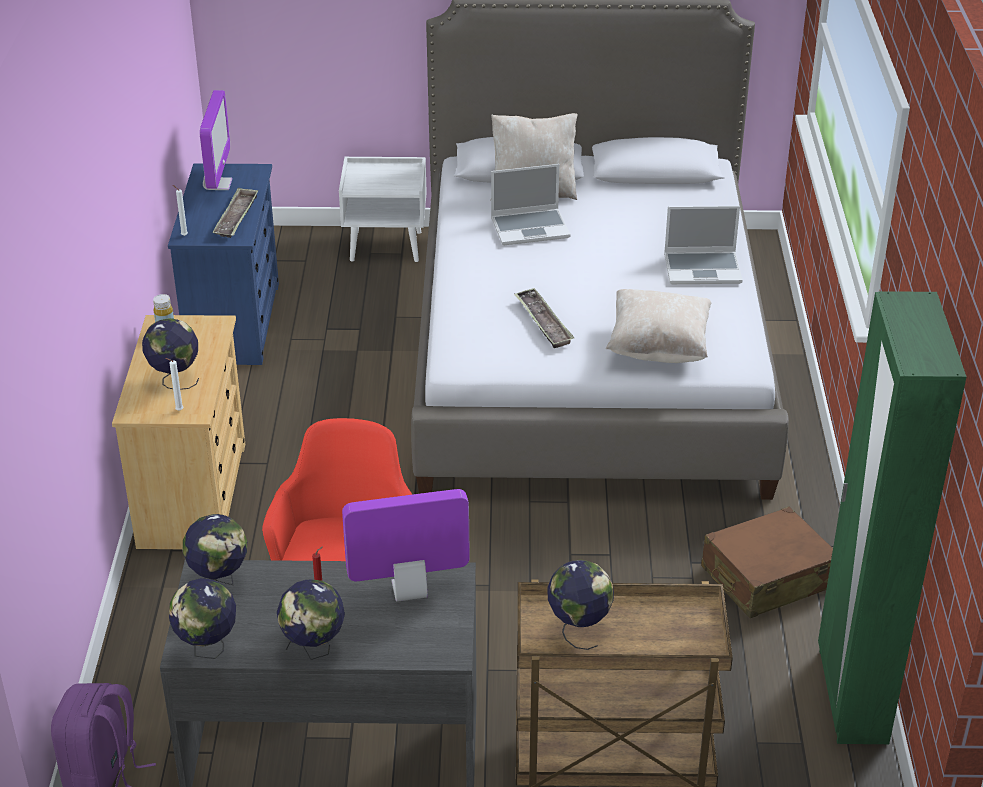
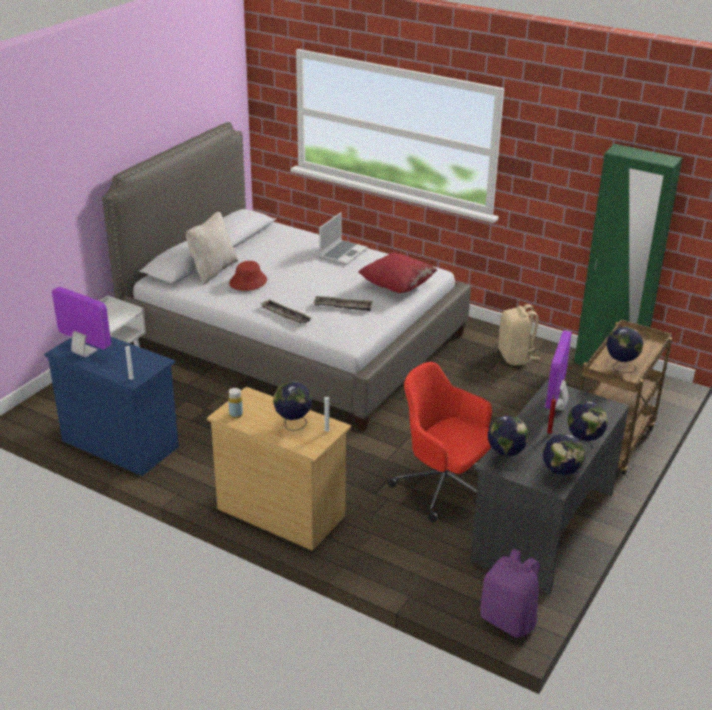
camera: 60 degrees left, 5 degrees down
tray [212,187,258,238] -> tray moved to [260,299,311,323]
laptop [491,164,570,245] -> red hat [229,261,267,291]
beige pillow [606,289,711,363] -> red pillow [358,252,437,293]
brown suitcase [701,506,833,618] -> beige backpack [498,304,540,365]

